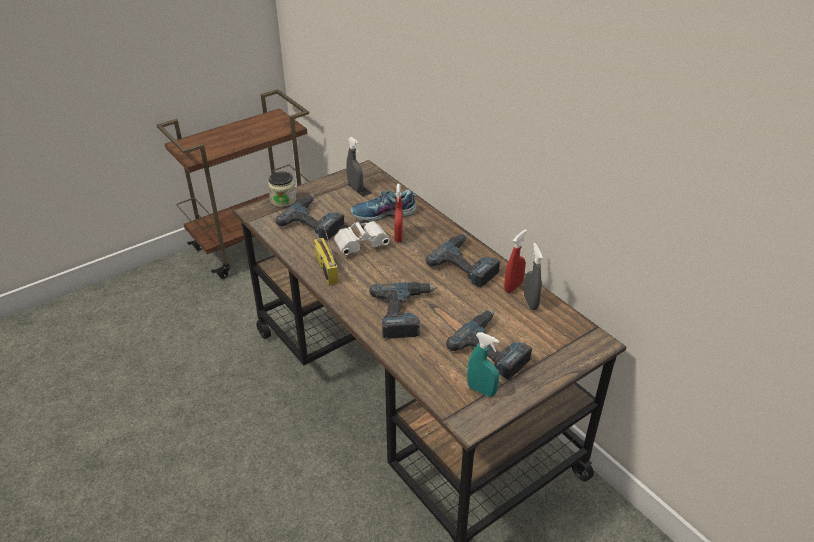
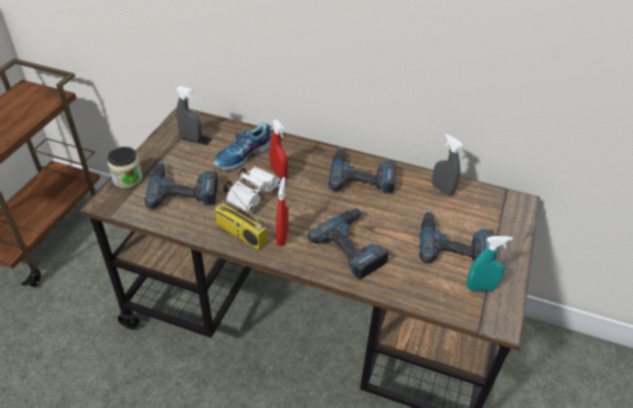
camera: 35 degrees left, 5 degrees up
red spray bottle [504,229,527,293] -> red spray bottle moved to [276,177,289,246]

